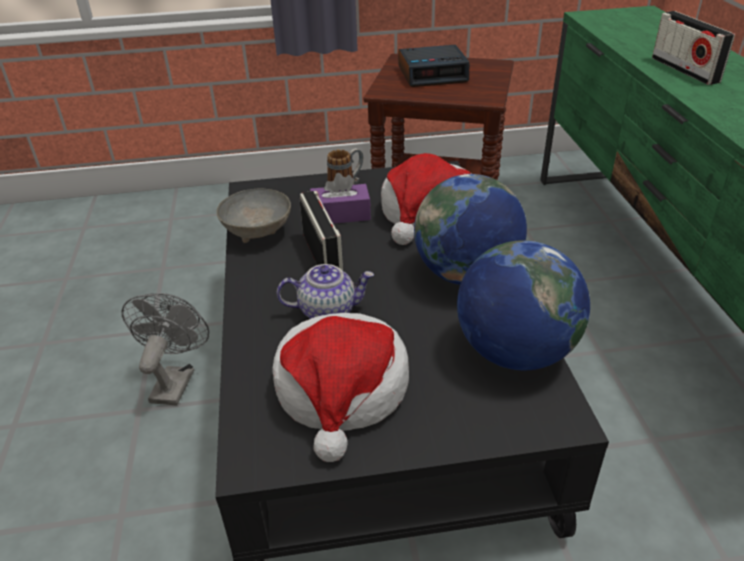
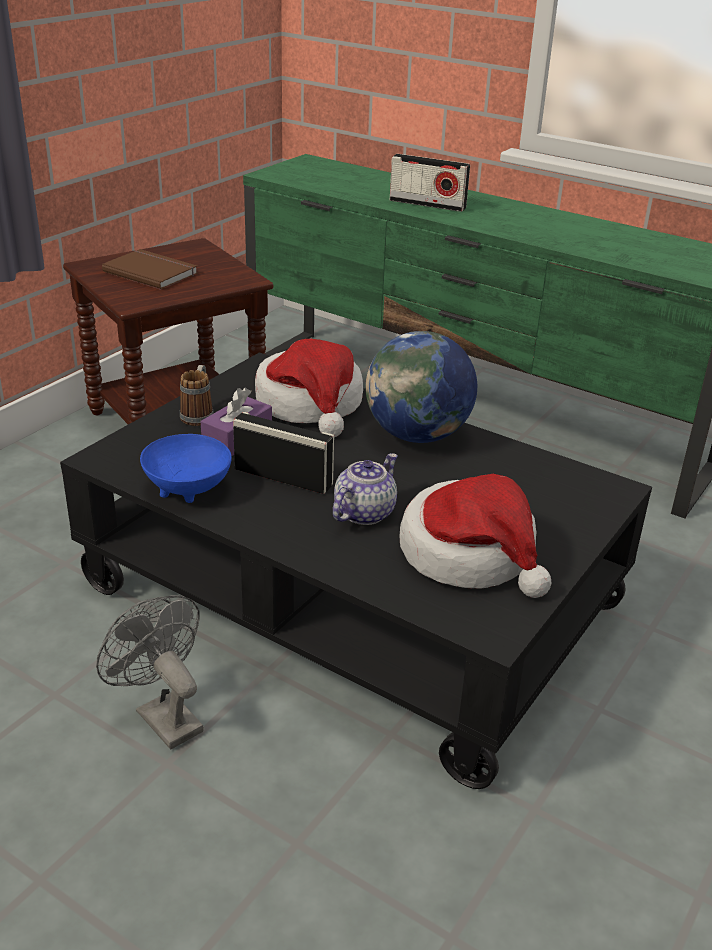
camera: 50 degrees left, 5 degrees down
grey bowl [217,188,291,243] -> blue bowl [140,434,232,503]
alarm clock [398,45,470,87] -> brown book [102,249,198,290]
globe [457,240,590,370] -> none

